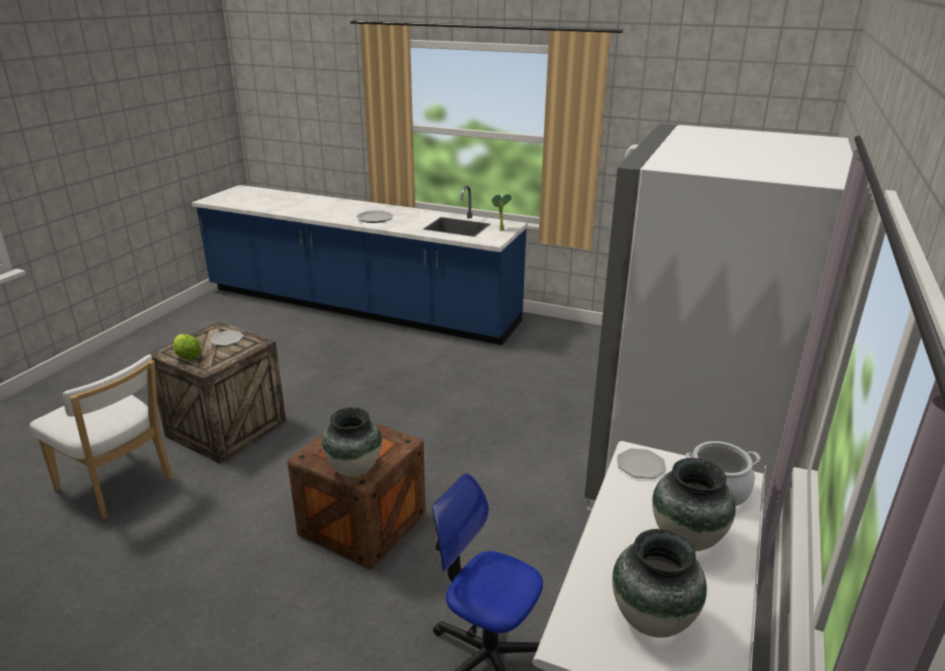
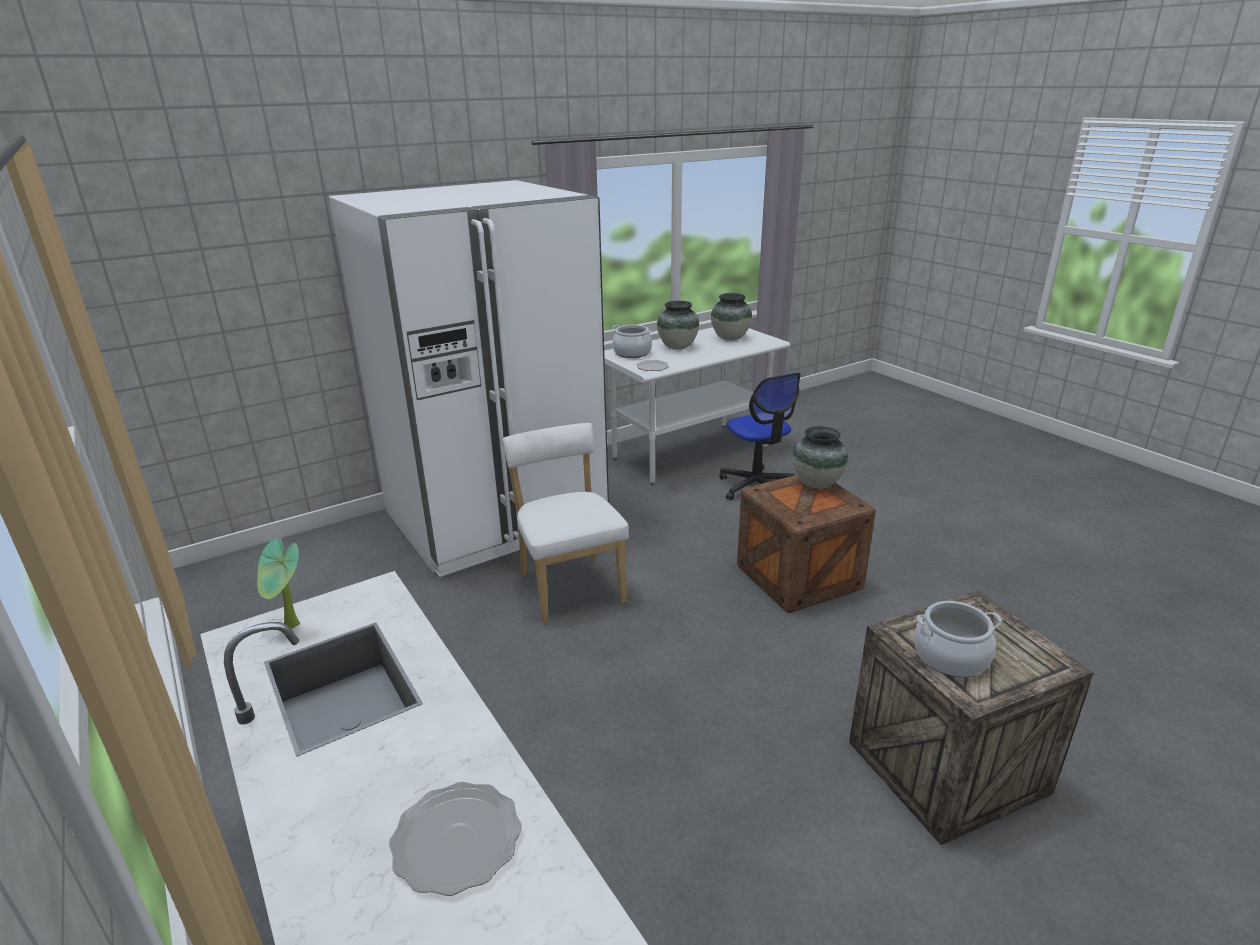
camera: 145 degrees left, 0 degrees up
white chair [30,354,173,519] -> white chair moved to [503,423,629,623]
lettuce [174,334,202,360] -> none
plate [209,330,244,346] -> cooking pot [914,601,1002,677]

